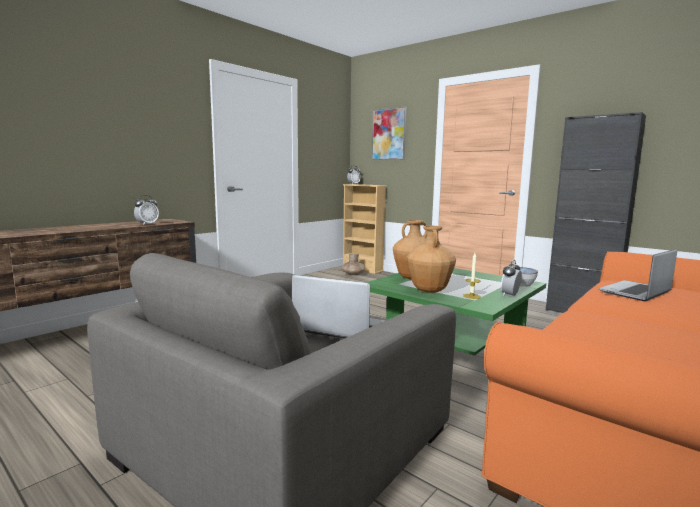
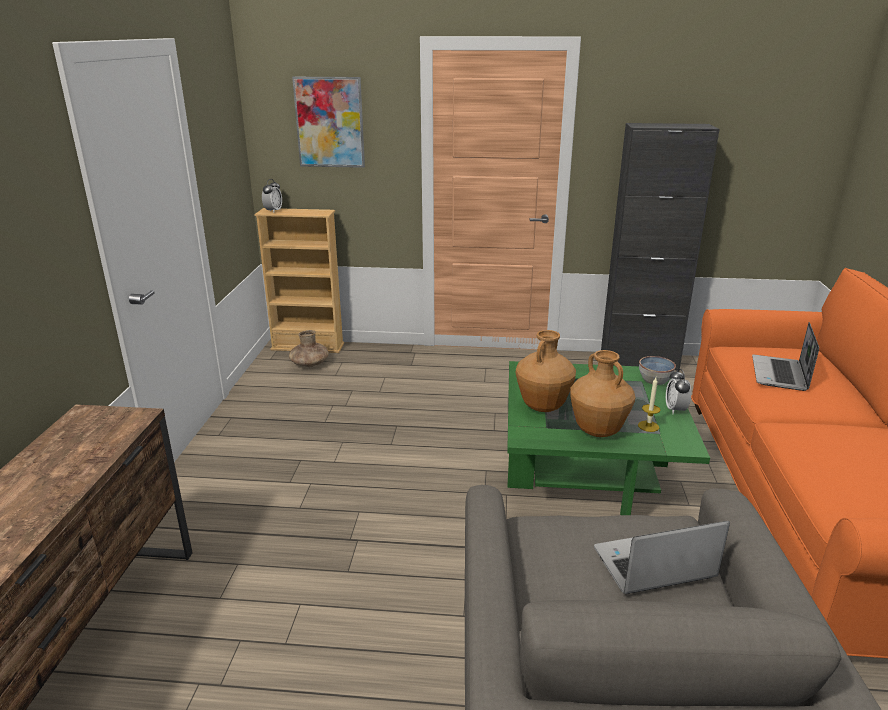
camera: 35 degrees left, 15 degrees up
alarm clock [134,195,159,225] -> none

